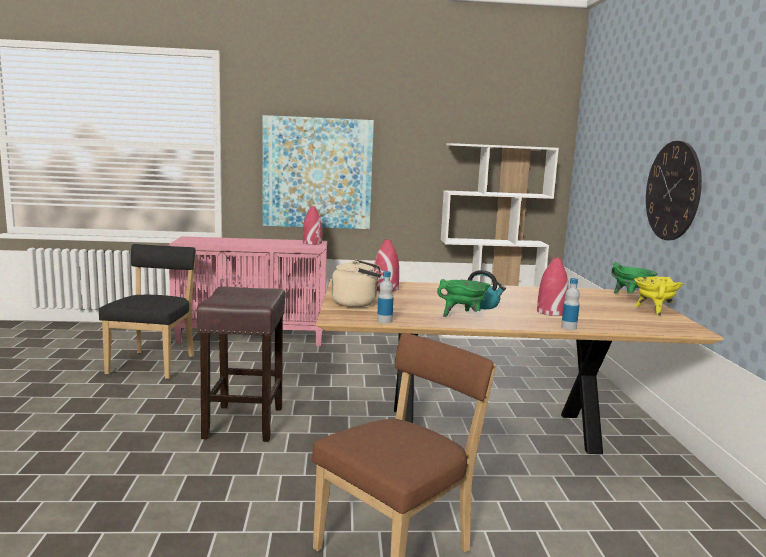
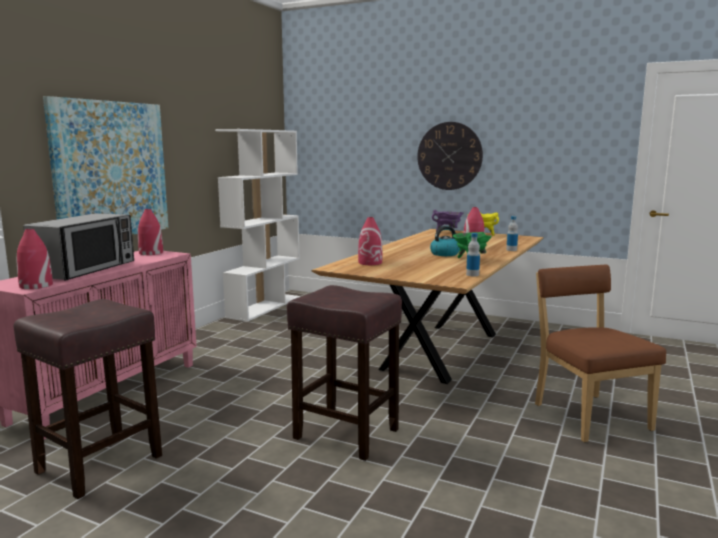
camera: 60 degrees left, 0 degrees up
black chair [99,244,196,379] -> brown stool [14,299,162,499]
beige kettle [332,260,381,307] -> none
green cooking pot [611,262,658,294] -> purple cooking pot [432,210,463,232]
none -> red vase [16,229,53,289]
none -> microwave [23,213,134,280]

